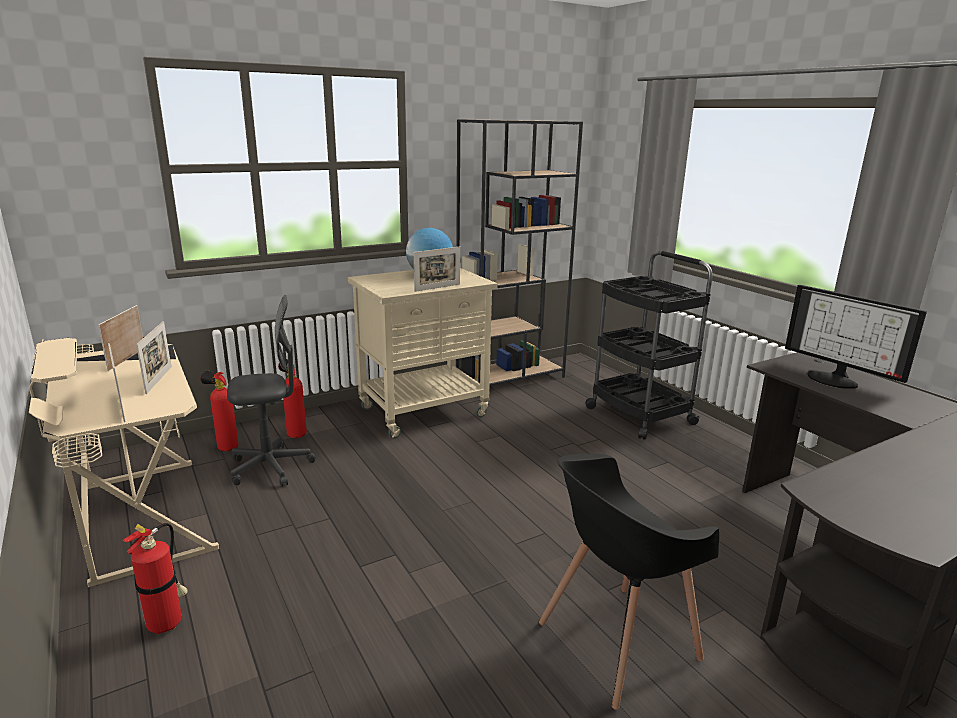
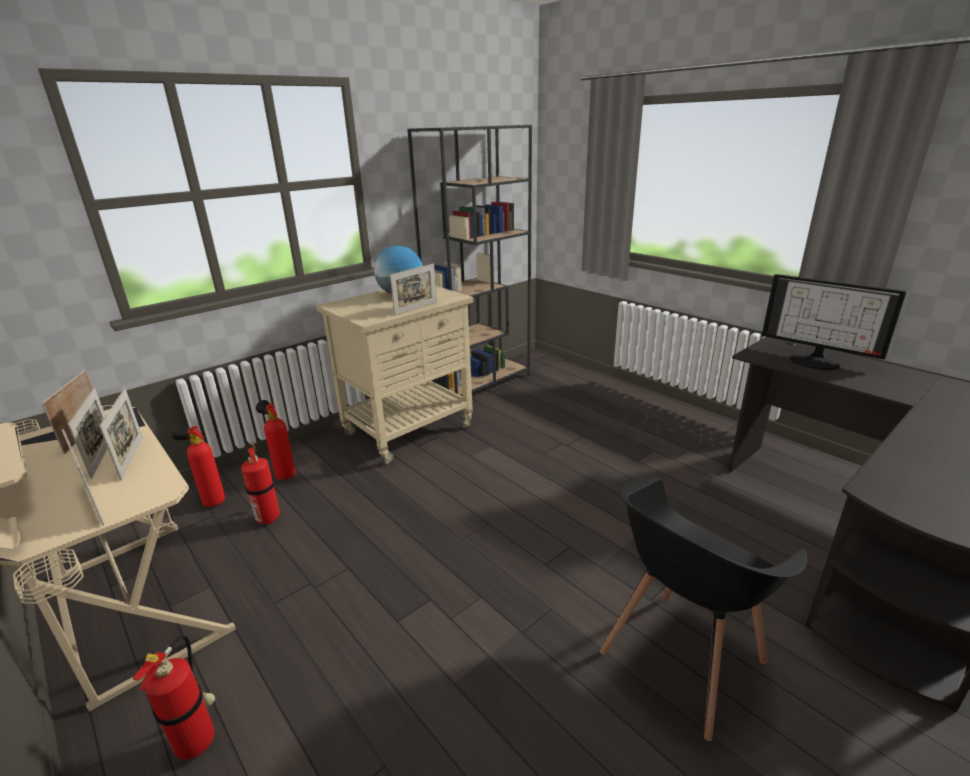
camera: 10 degrees left, 5 degrees up
grey office chair [227,295,315,487] -> fire extinguisher [241,442,280,525]
black cart [585,251,713,440] -> none
none -> picture frame [68,388,108,478]

